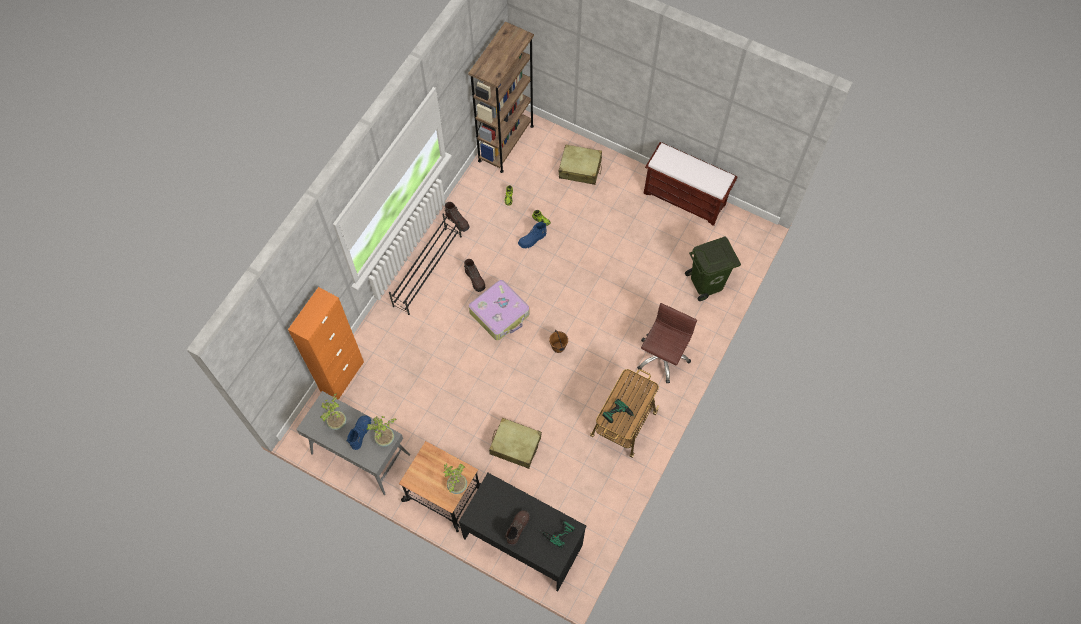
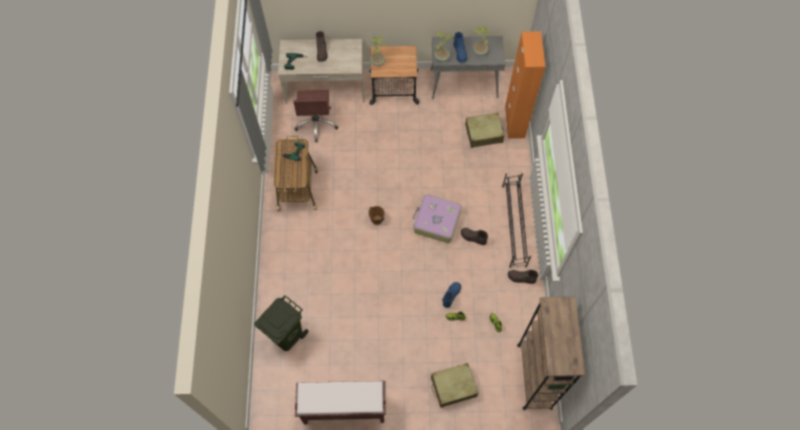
camera: 150 degrees right, 0 degrees up
black desk [459,473,586,592] -> beige desk [278,39,364,104]
beige suitcase [489,418,542,469] -> beige suitcase moved to [465,112,504,148]
brown office chair [637,303,697,383] -> brown office chair moved to [293,90,338,143]

